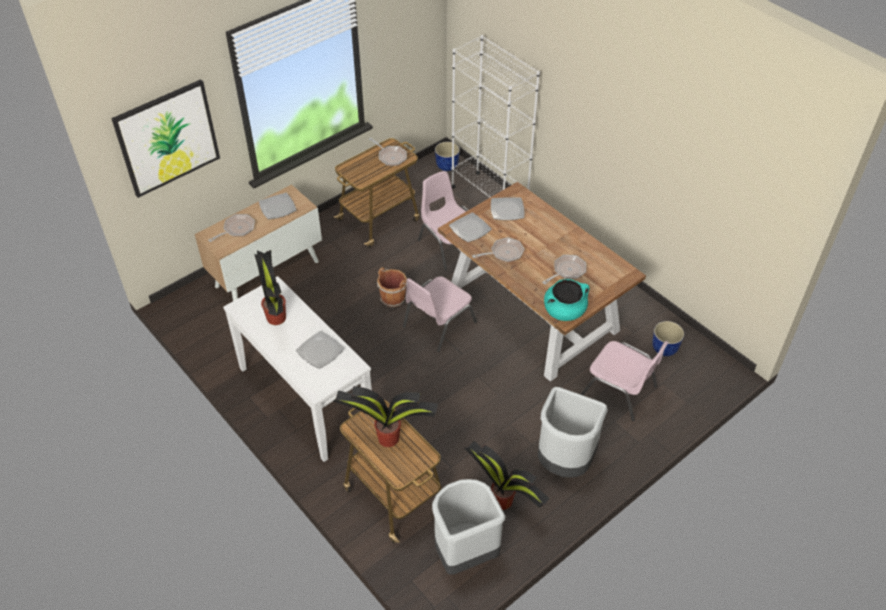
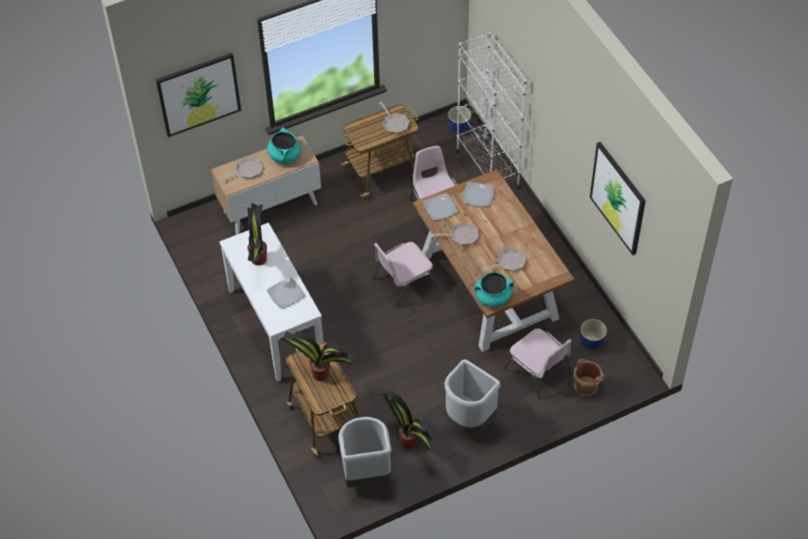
camera: 15 degrees right, 5 degrees up
plate [259,193,296,219] -> turquoise cooking pot [267,127,301,164]
brown bucket [377,267,407,307] -> brown bucket moved to [573,359,604,396]
none -> picture [590,142,646,255]

